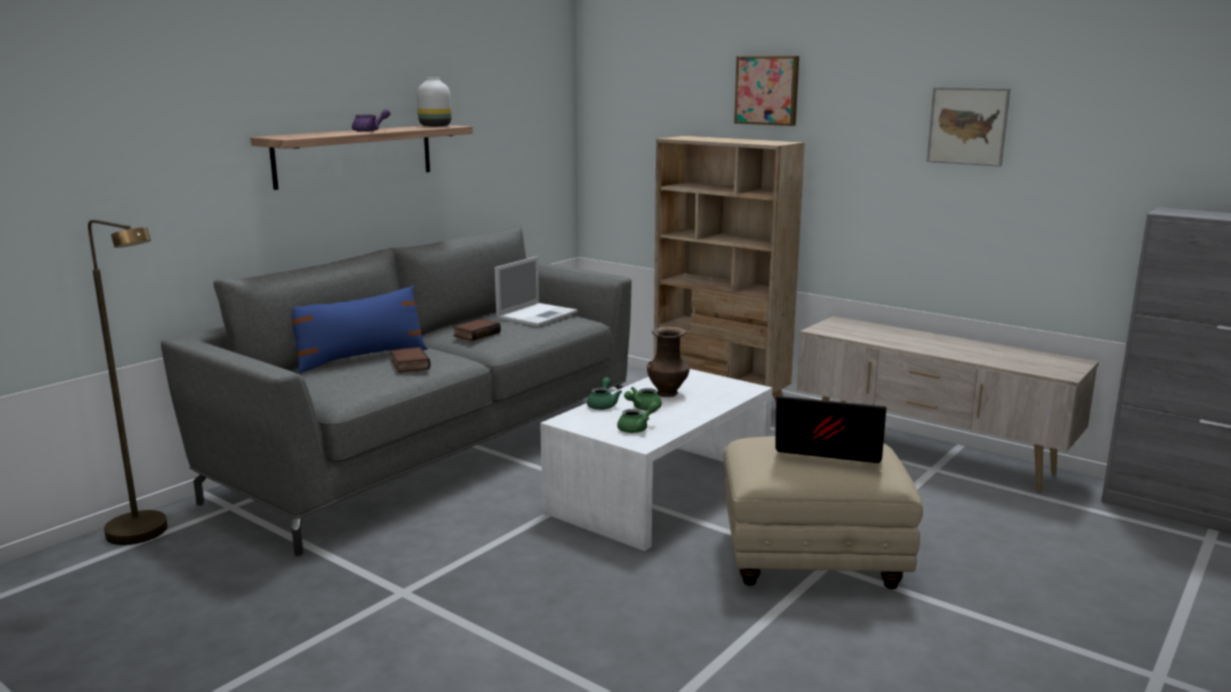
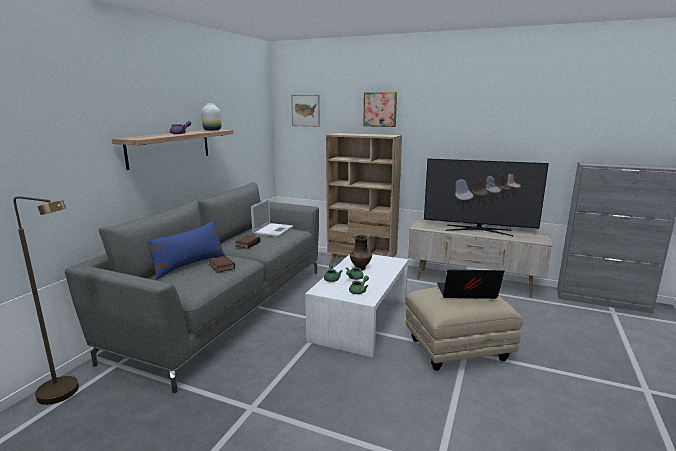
camera: 15 degrees left, 0 degrees up
picture [927,87,1011,167] -> picture moved to [291,95,320,127]
none -> television [424,159,549,236]

